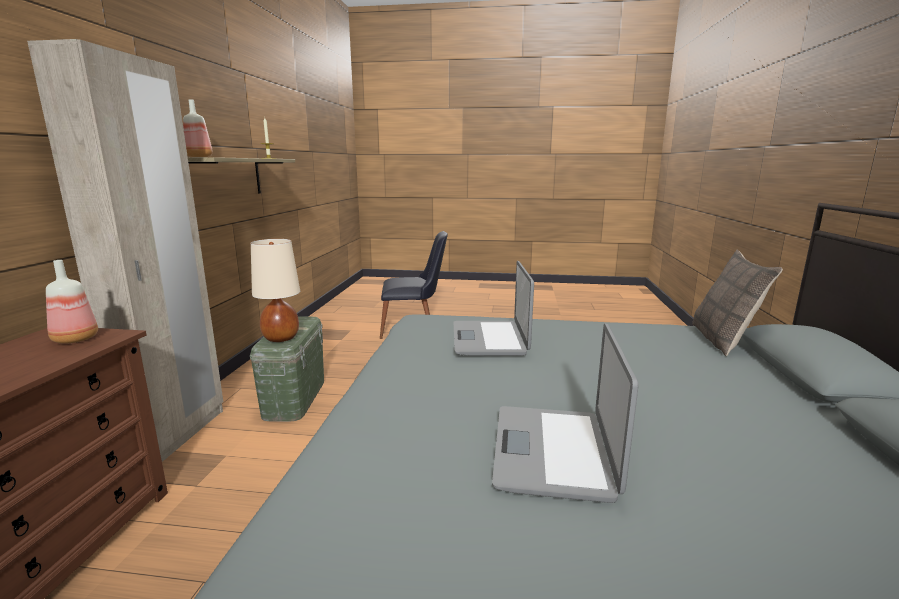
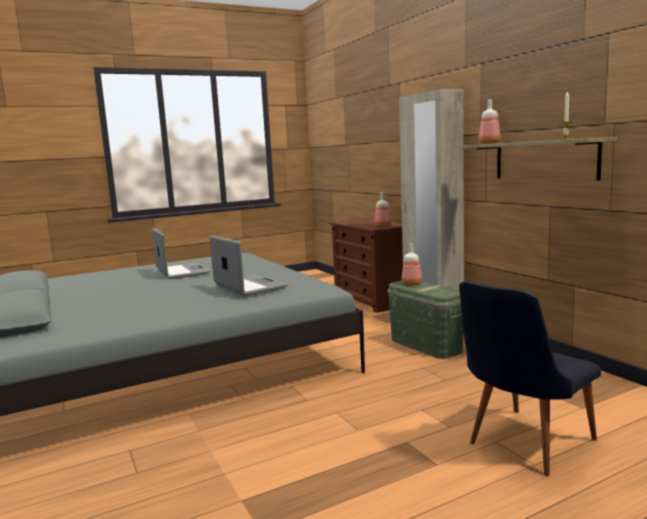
camera: 145 degrees right, 5 degrees down
beige table lamp [251,239,300,342] -> bottle [402,243,422,285]
pillow [692,250,783,356] -> none

